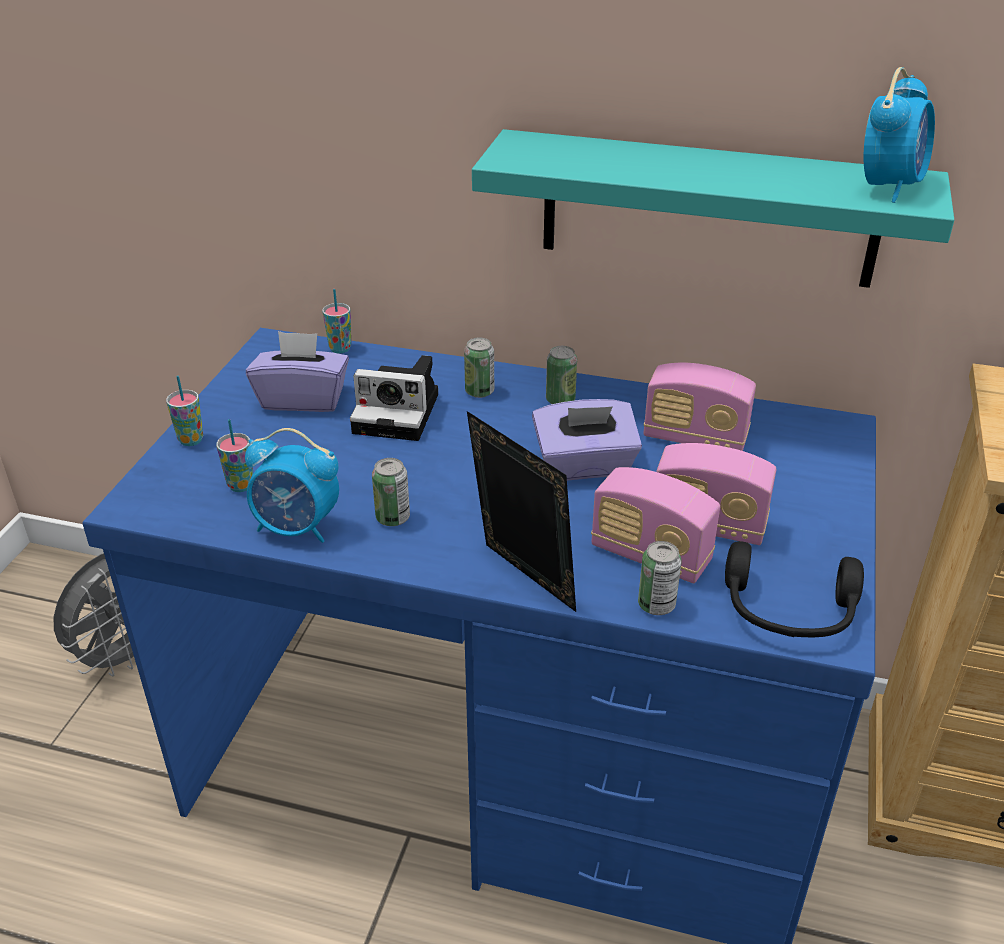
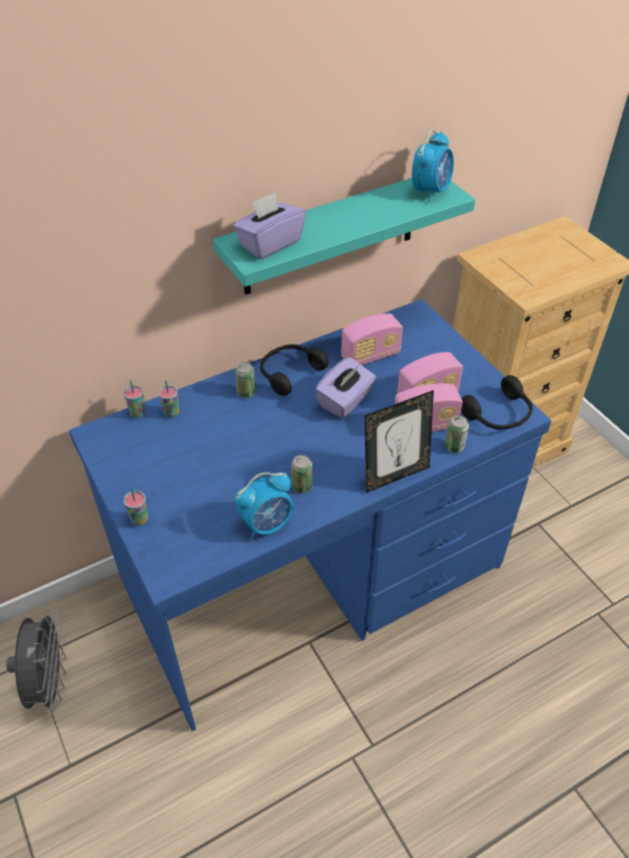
camera: 45 degrees left, 10 degrees up
cup [216,419,253,492] -> cup moved to [158,380,179,418]
purple tissue box [246,331,349,412] -> purple tissue box moved to [233,192,306,259]
camera [350,355,438,441] -> none
picture frame [467,411,576,612] -> picture frame turned 150 degrees clockwise [365,390,434,493]
can [546,346,577,404] -> black headphones [260,344,329,396]
alarm clock [864,67,935,203] -> alarm clock turned 45 degrees clockwise [412,130,454,203]

